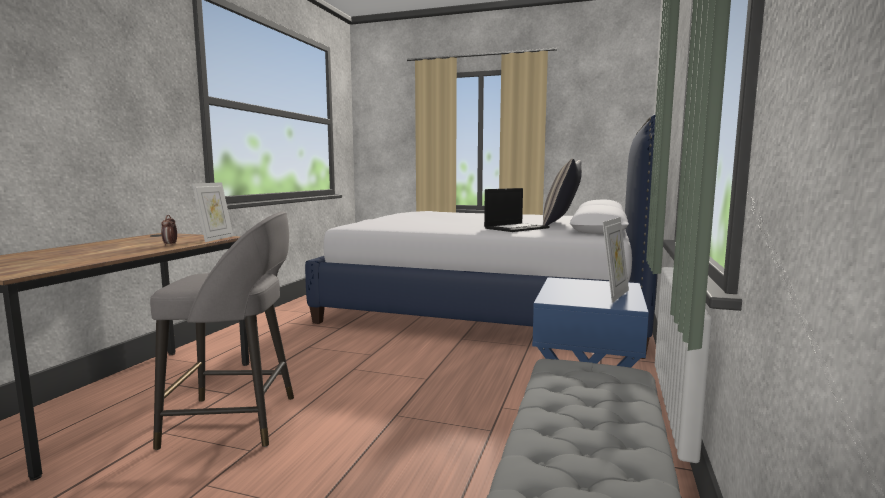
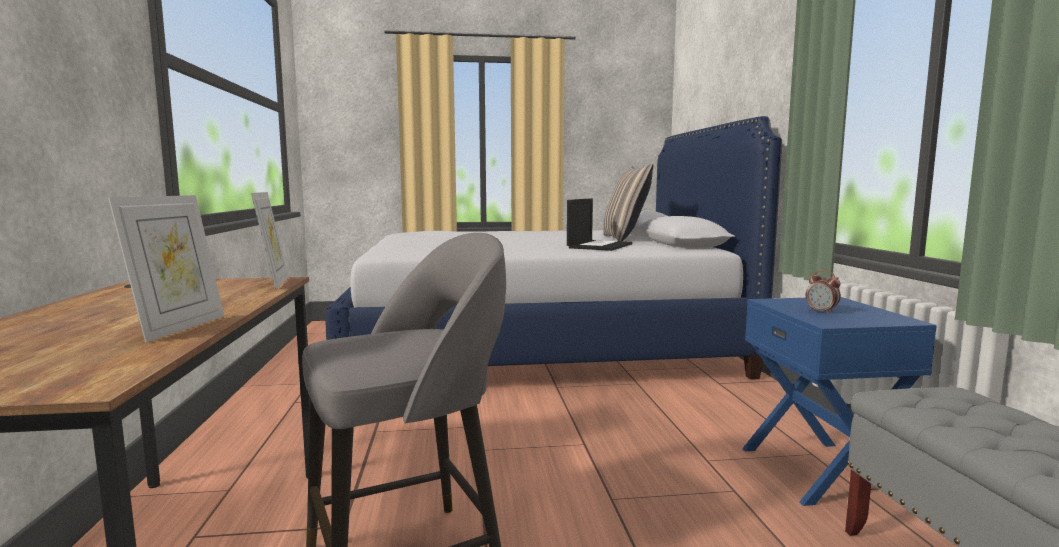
camera: 25 degrees left, 0 degrees up
alarm clock [161,215,177,246] -> alarm clock moved to [806,270,841,314]
picture frame [603,217,629,303] -> picture frame moved to [108,195,224,343]

